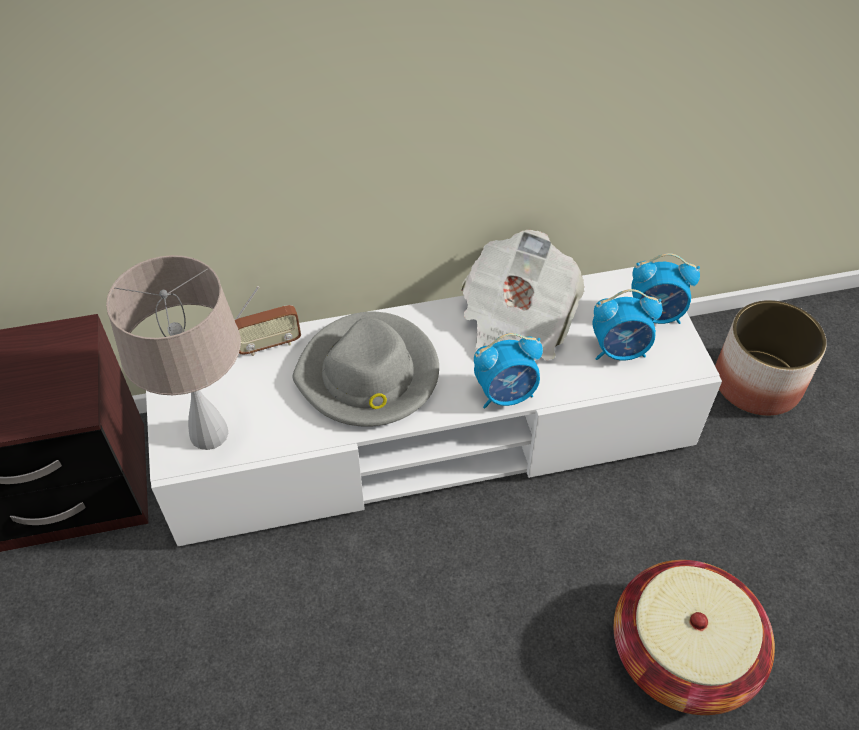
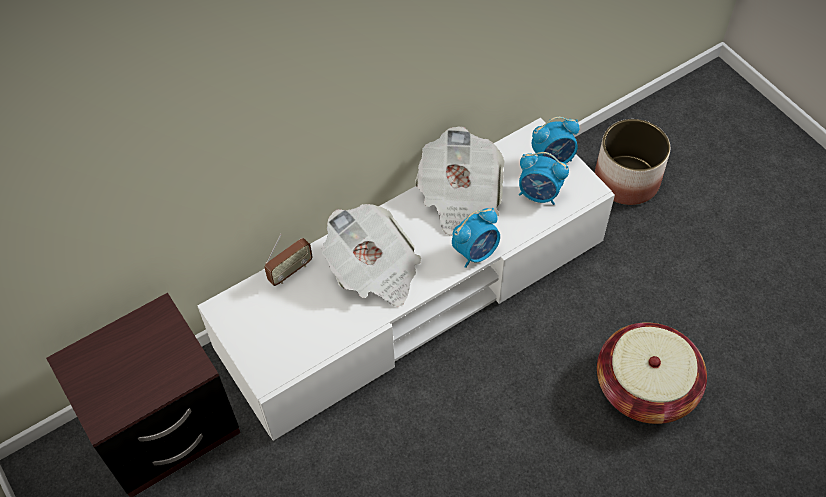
camera: 20 degrees left, 5 degrees up
beige table lamp [106,255,241,450] -> none
grey hat [292,312,439,427] -> newspaper [322,204,421,307]
alarm clock [593,289,662,361] -> alarm clock turned 45 degrees clockwise [519,152,569,205]

